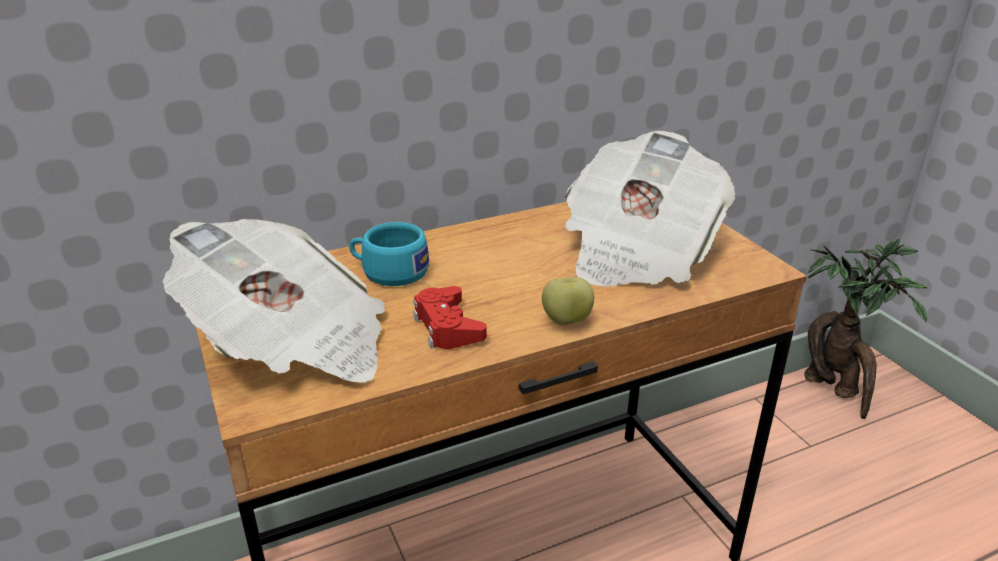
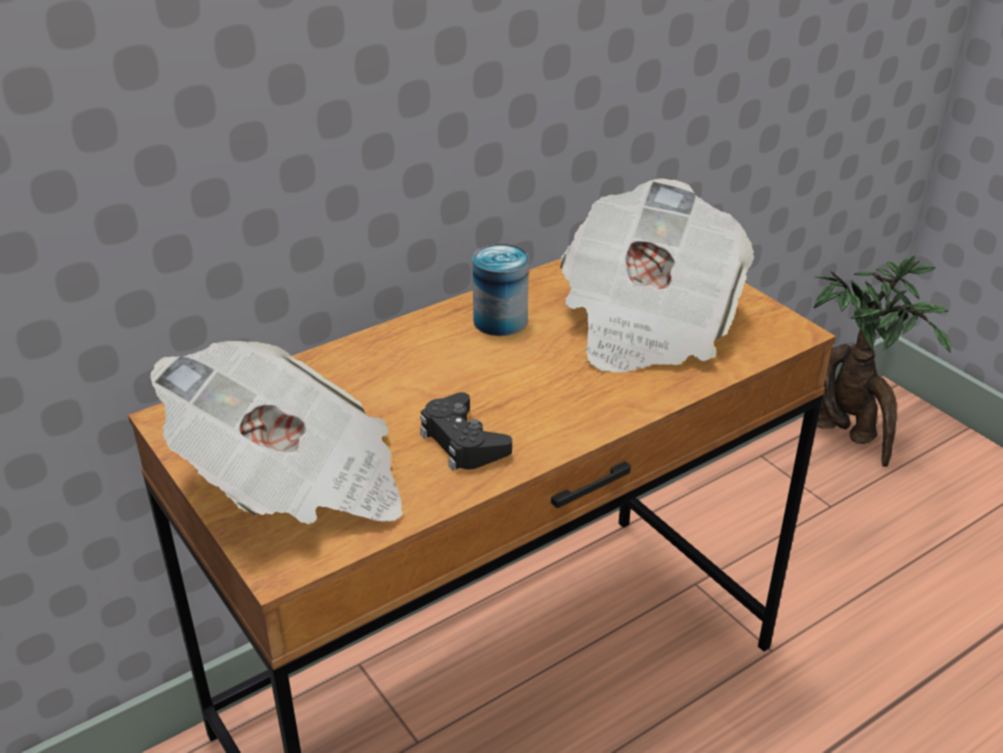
camera: 10 degrees left, 5 degrees up
turquoise cup [349,222,429,286] -> none
red game controller [413,286,487,349] -> black game controller [420,392,512,471]
apple [542,277,594,325] -> none
none -> can [472,244,529,336]

